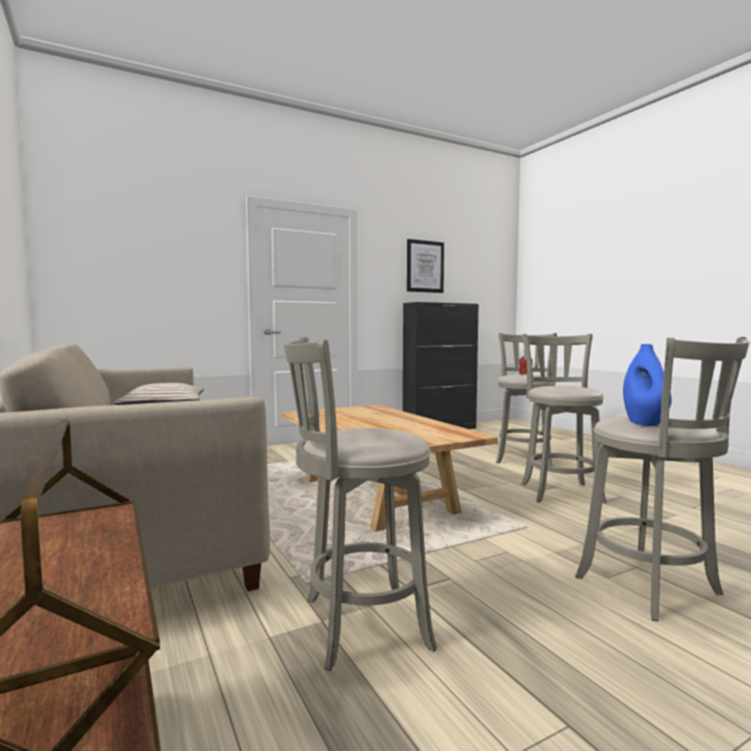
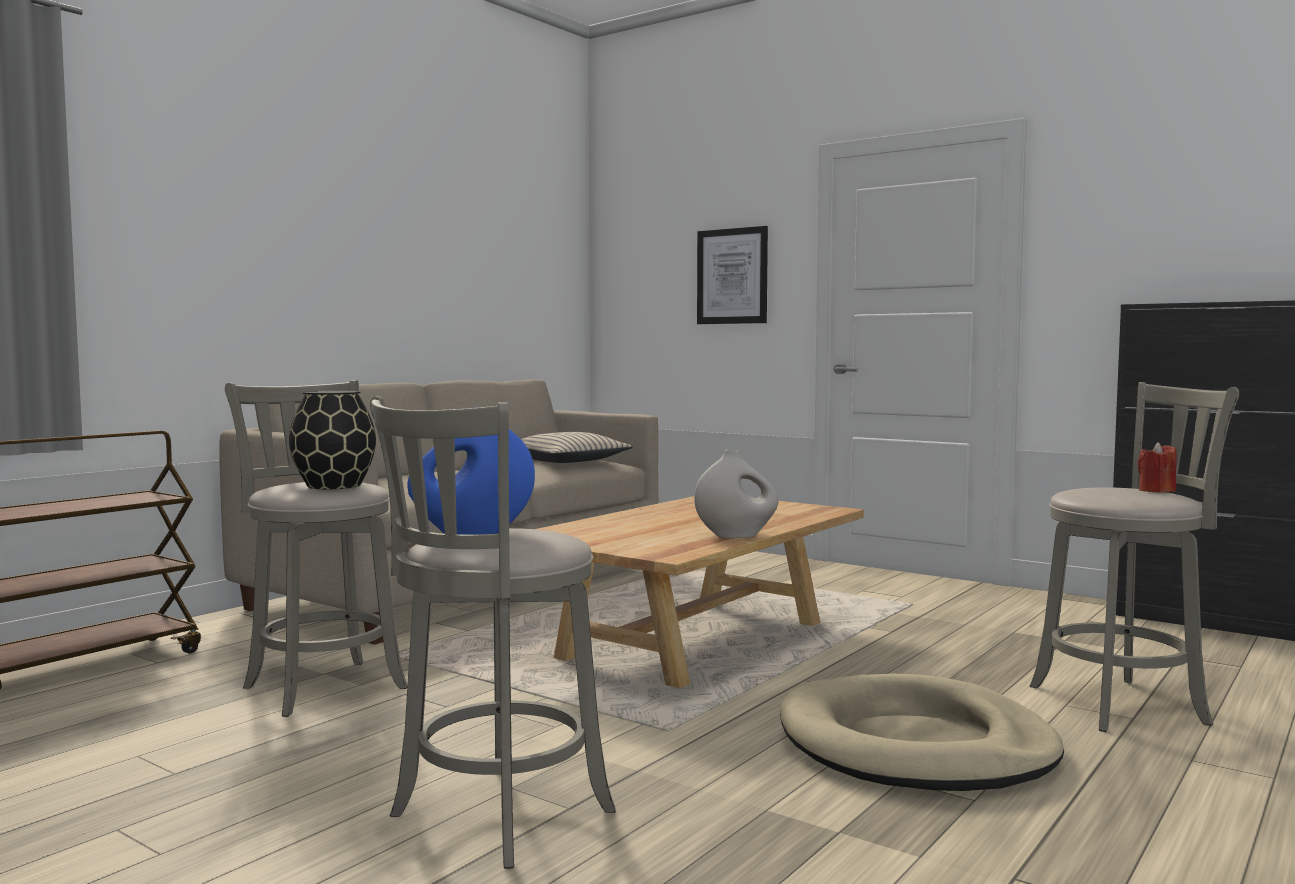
camera: 65 degrees right, 0 degrees up
picture [407,239,444,293] -> picture moved to [697,226,768,324]
grey stool [522,334,607,503] -> beige dog bed [780,674,1064,791]
none -> black vase [289,391,376,489]
none -> white vase [694,450,779,538]

